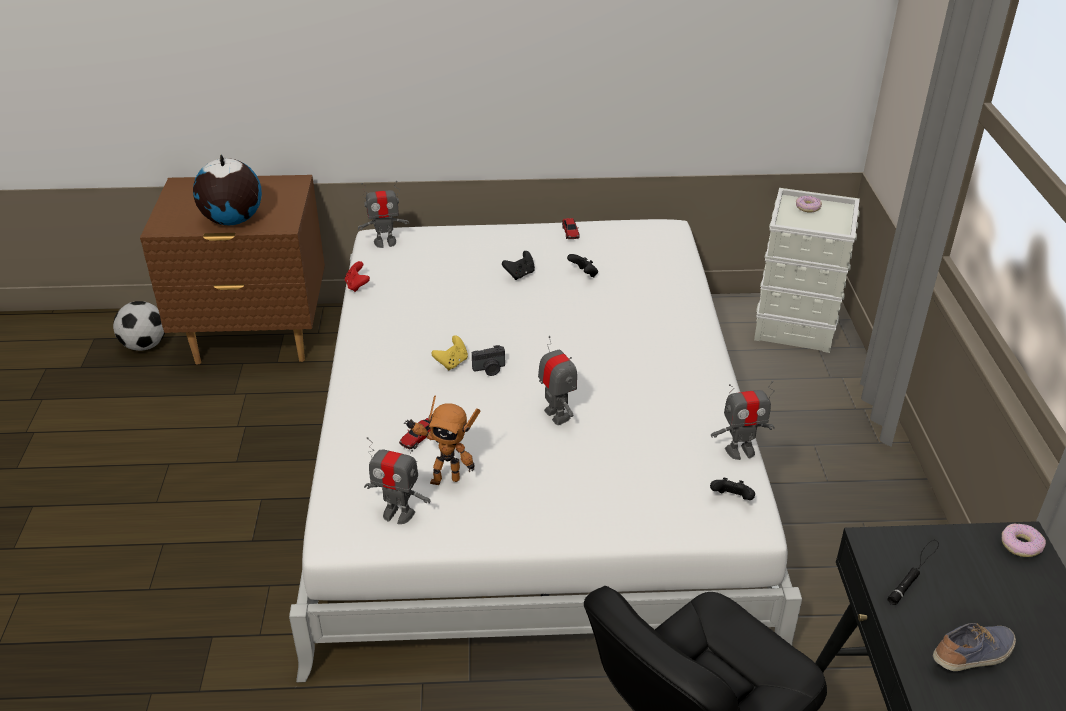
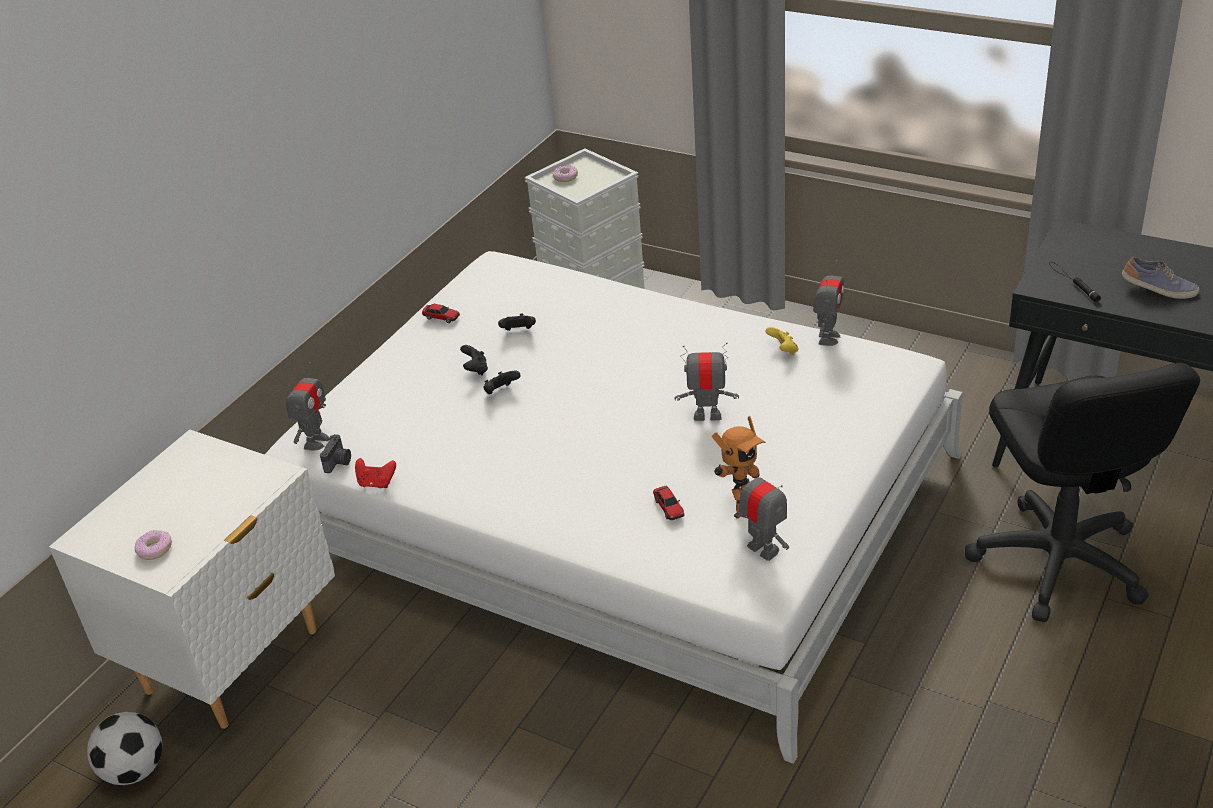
camera: 55 degrees left, 0 degrees up
brown nightstand [140,175,325,365] -> white nightstand [49,429,335,729]
globe [193,154,262,225] -> none
toy robot [364,437,431,524] -> toy robot turned 90 degrees counterclockwise [736,465,789,561]
yellow game controller [431,335,468,370] -> yellow game controller moved to [765,327,799,355]
camera [472,345,505,376] -> camera moved to [320,434,351,473]
black game controller [710,478,755,500] -> black game controller moved to [484,371,520,394]
shoe [933,623,1016,671] -> shoe turned 105 degrees clockwise [1122,257,1199,299]
donut [1002,524,1046,557] -> donut moved to [135,530,172,560]

